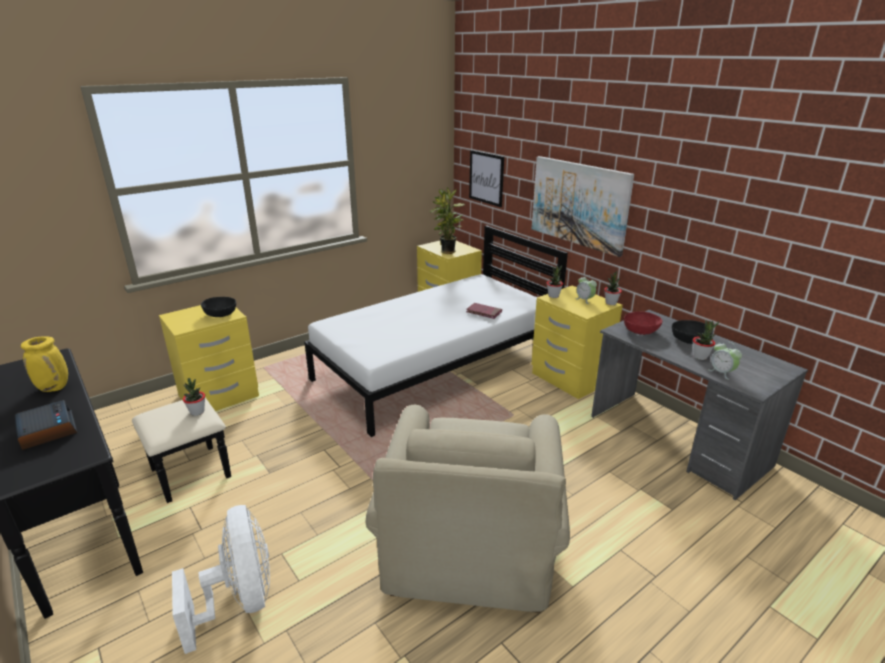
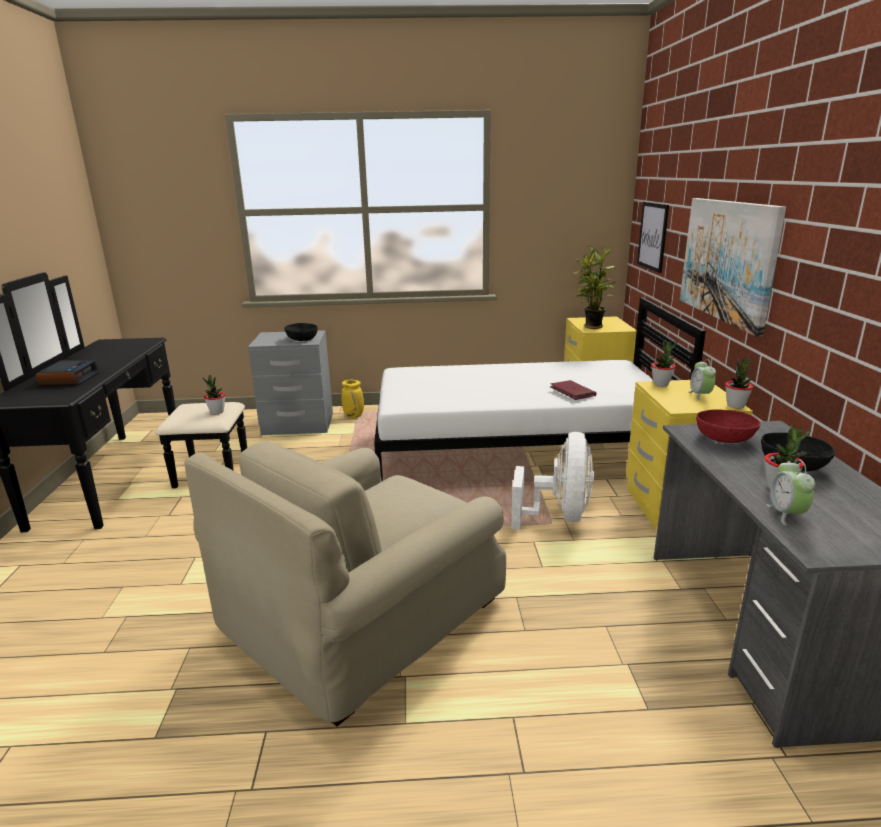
camera: 35 degrees right, 5 degrees down
yellow vase [21,336,68,392] -> yellow vase moved to [341,380,364,418]
yellow nightstand [159,305,259,411] -> grey nightstand [248,330,333,435]
white fan [172,505,270,654] -> white fan moved to [511,432,594,530]

